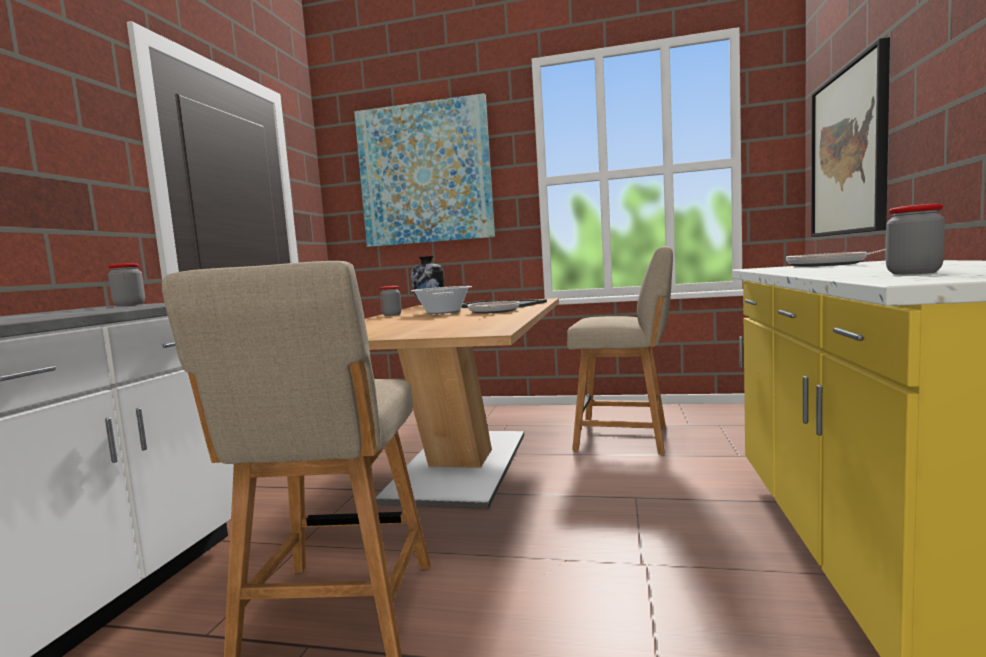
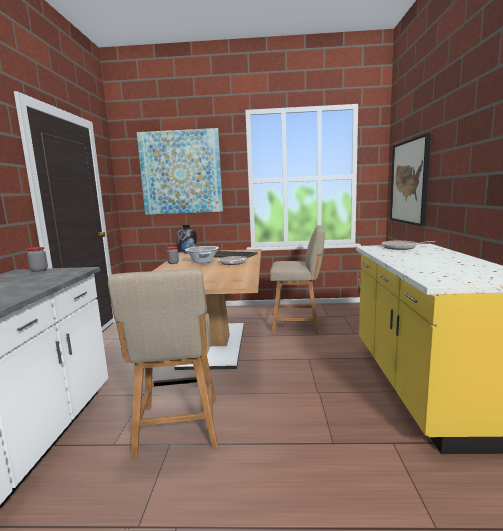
camera: 10 degrees left, 5 degrees up
jar [886,204,945,274] -> none

